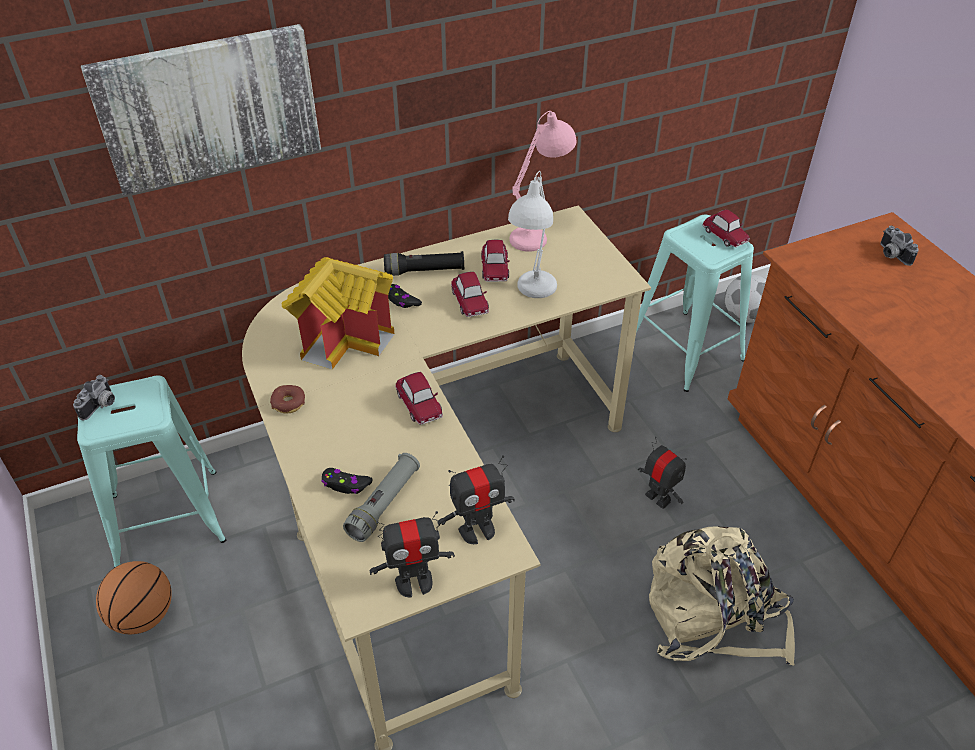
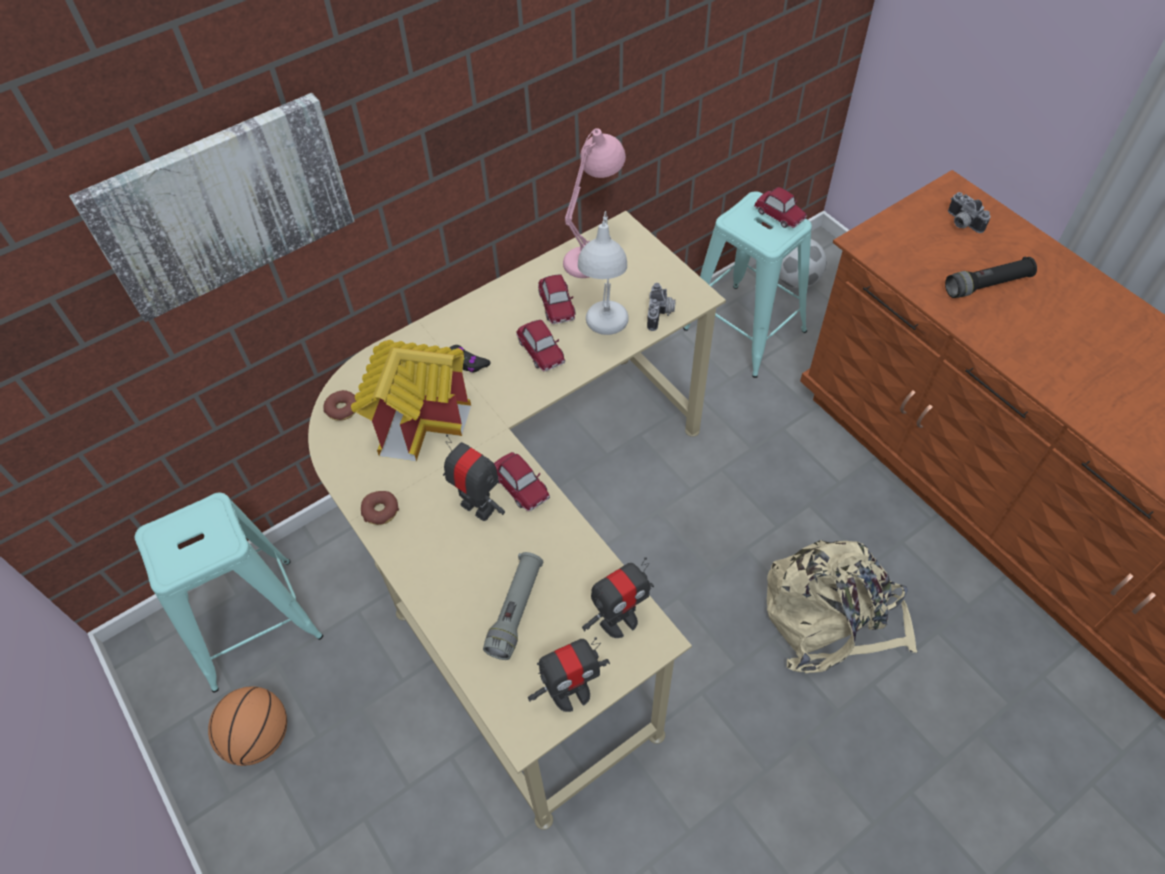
camera: 10 degrees left, 10 degrees up
camera [73,375,115,420] -> camera moved to [647,283,676,331]
black game controller [321,468,373,494] -> none
black flashlight [384,251,464,276] -> black flashlight moved to [945,256,1037,298]
toy robot [638,437,686,509] -> toy robot moved to [443,434,505,521]
none -> donut [324,390,357,421]

